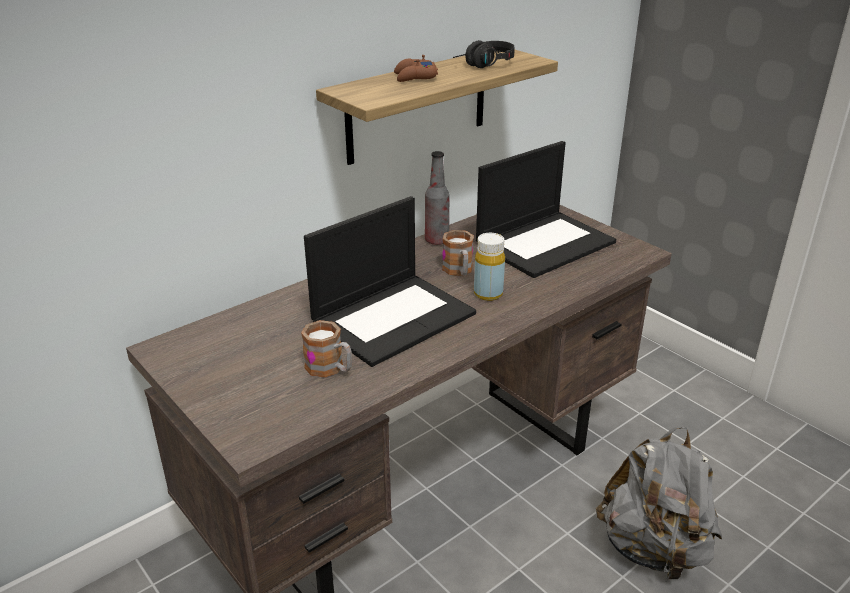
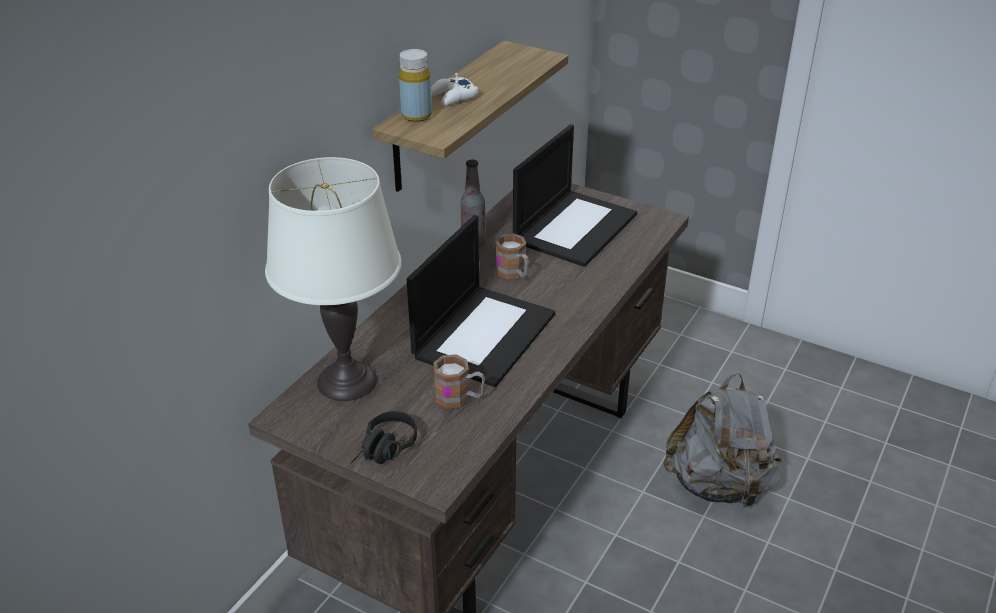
camera: 20 degrees left, 5 degrees up
brown game controller [394,55,438,82] -> white game controller [431,73,478,106]
black headphones [453,40,515,68] -> black headphones moved to [351,411,417,464]
yellow bottle [474,233,505,301] -> yellow bottle moved to [399,49,432,122]
none -> white table lamp [265,157,402,401]

